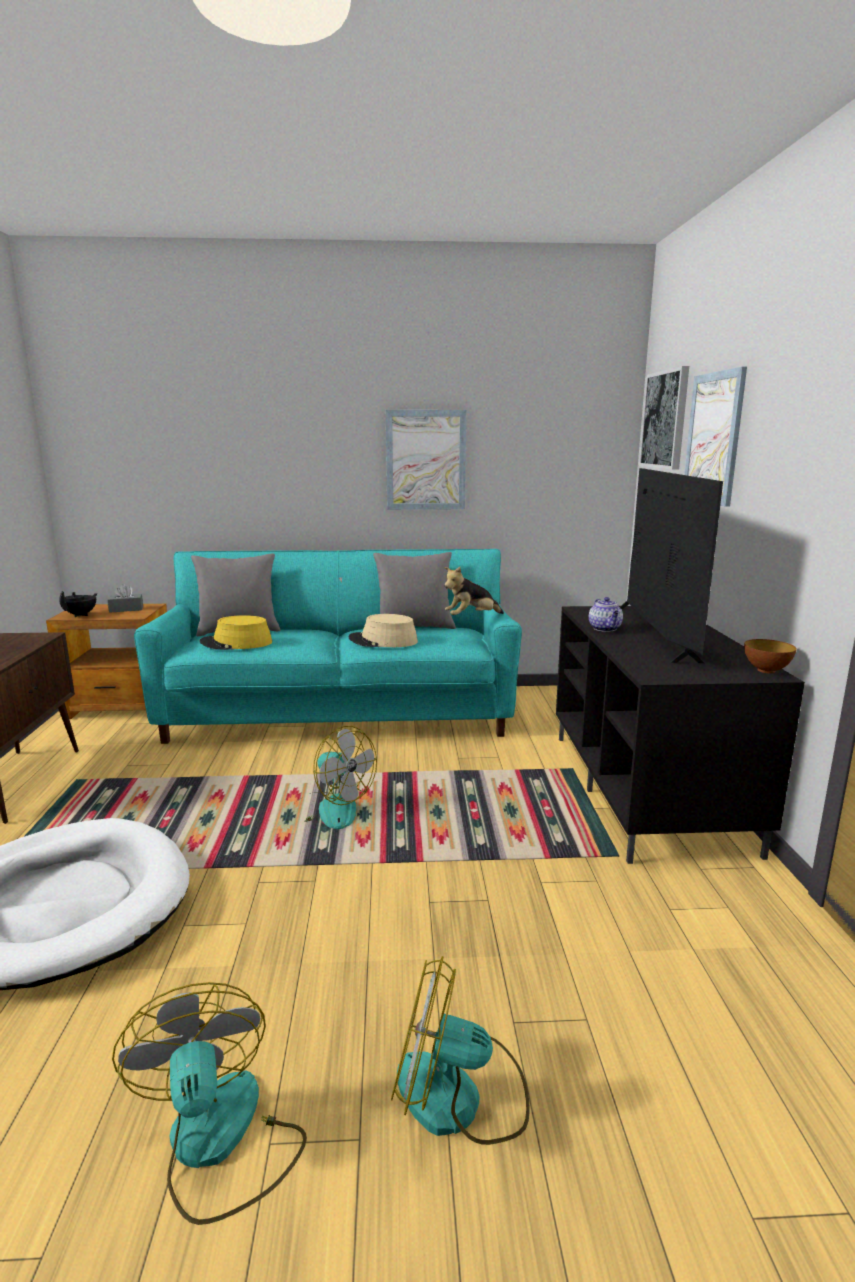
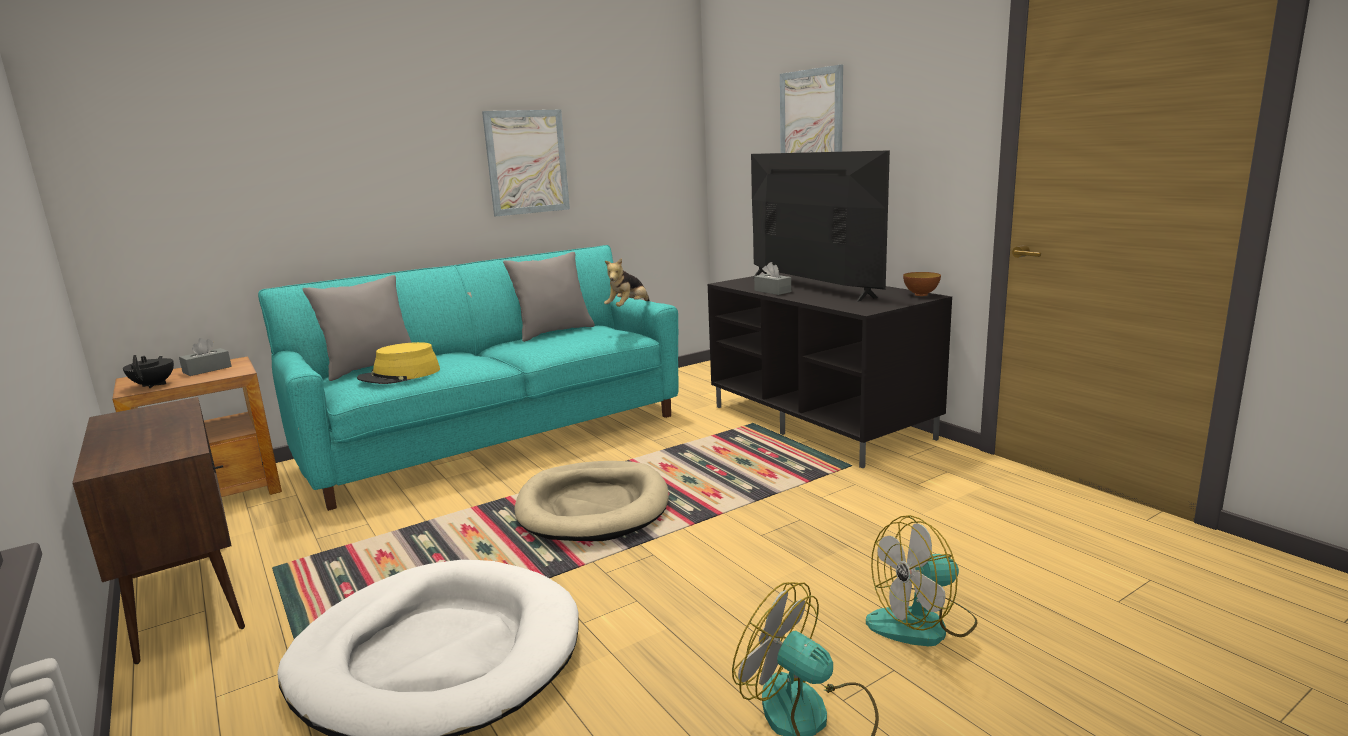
camera: 30 degrees left, 0 degrees up
fan [302,726,377,829] -> beige dog bed [515,461,669,541]
beige hat [349,614,418,647] -> none
teapot [589,597,623,632] -> grey tissue box [754,262,791,295]
picture [639,366,689,469] -> none

